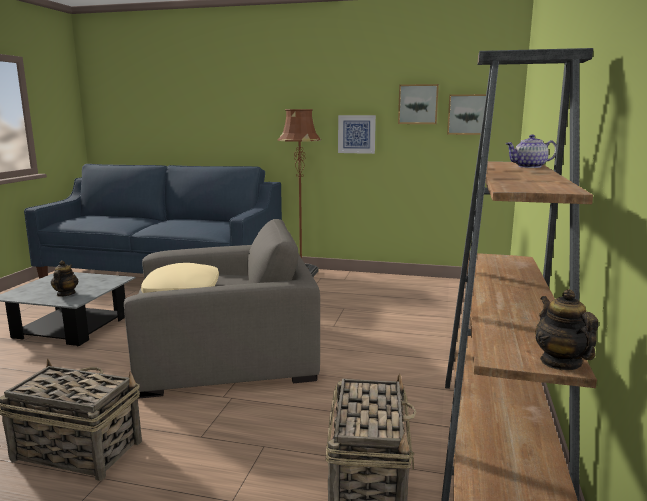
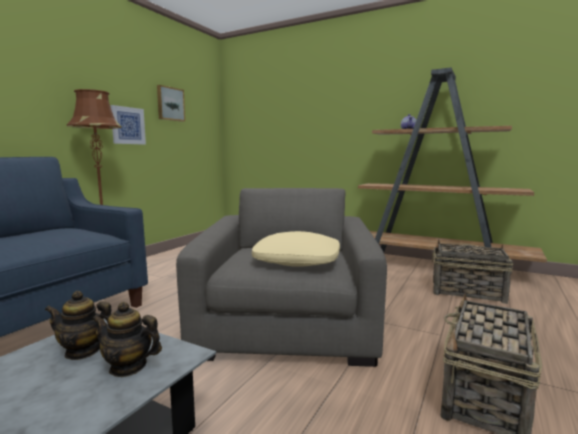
camera: 75 degrees left, 5 degrees down
picture [447,94,486,135] -> none
teapot [535,289,598,370] -> teapot moved to [45,291,112,360]

